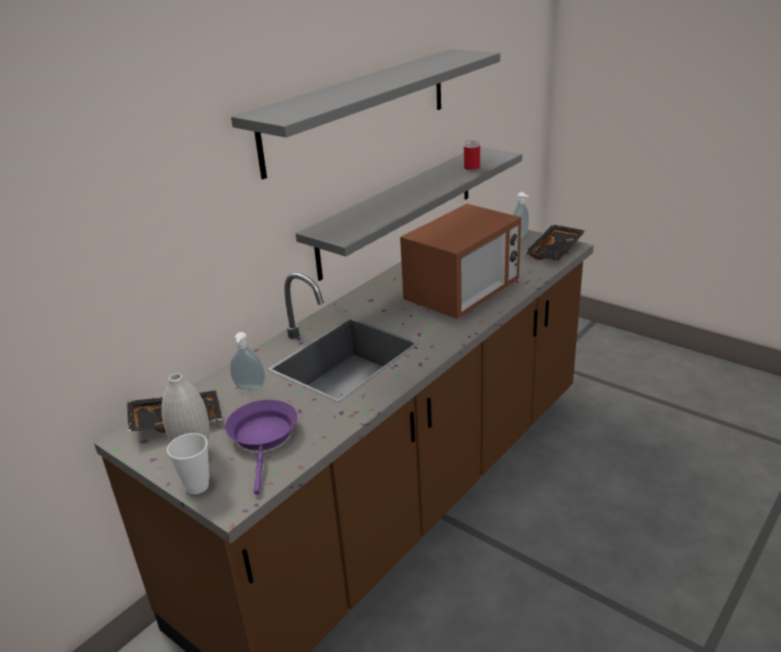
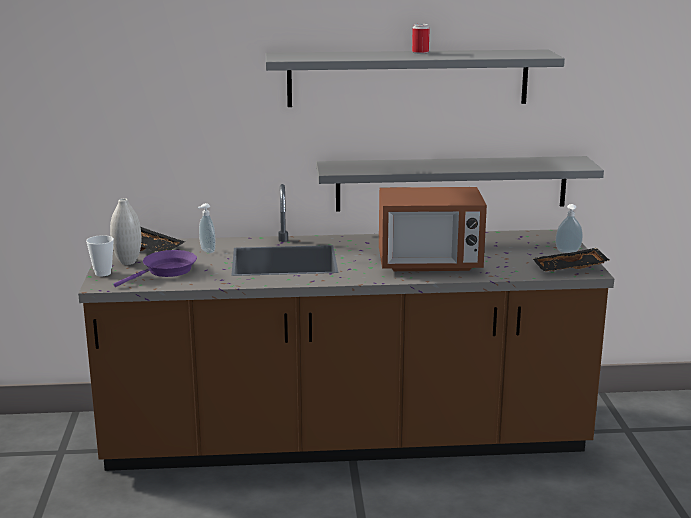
camera: 45 degrees right, 10 degrees down
can [464,140,480,171] -> can moved to [412,24,430,54]

